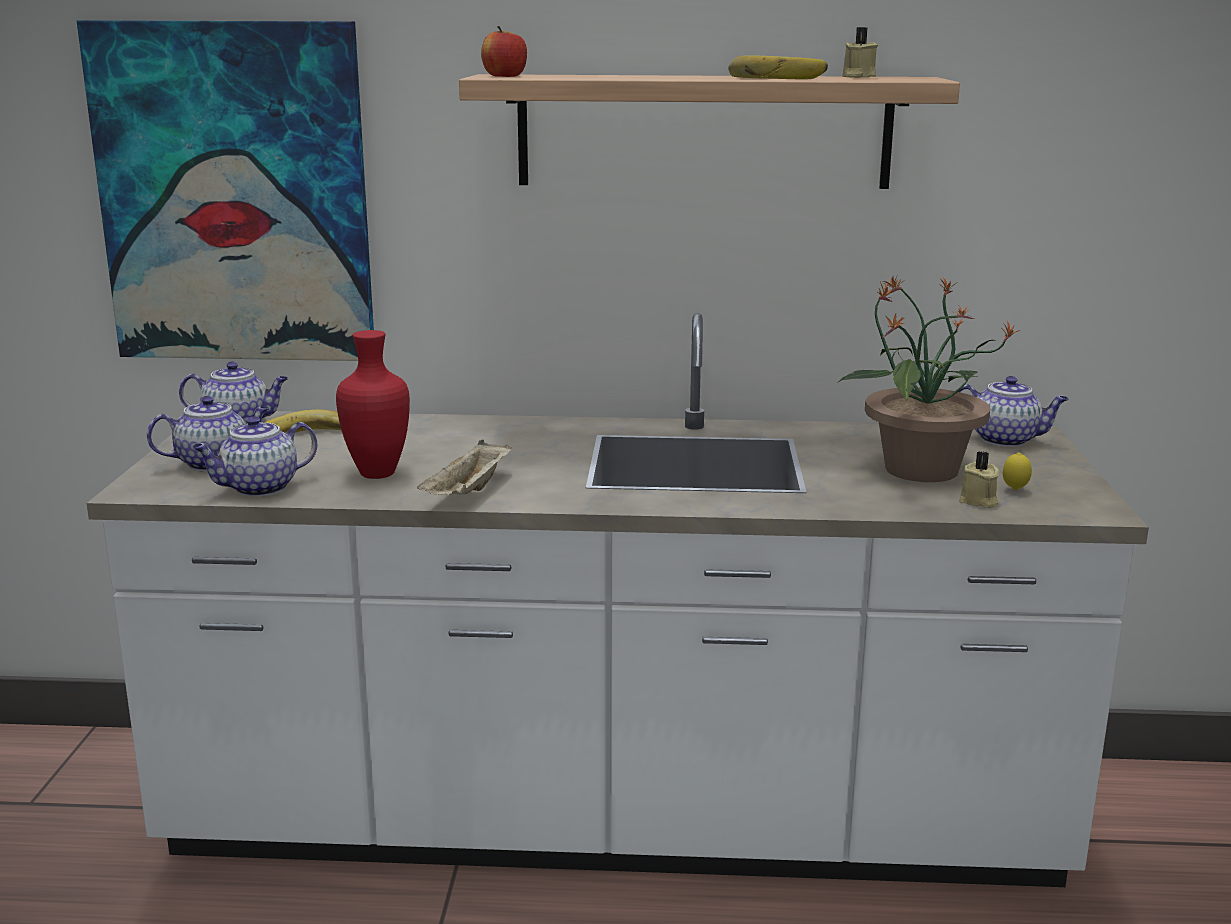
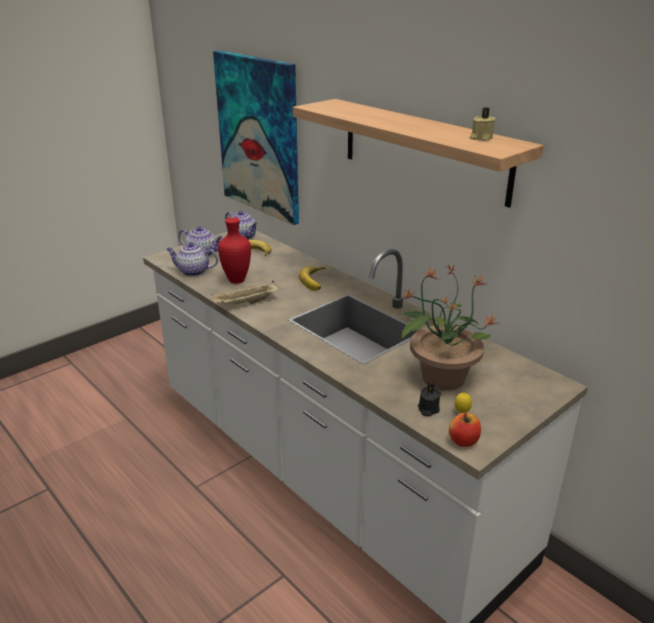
camera: 45 degrees right, 10 degrees up
apple [481,26,527,77] -> apple moved to [449,413,481,447]
banana [728,55,828,79] -> banana moved to [299,266,326,291]
teapot [958,376,1069,447] -> none
beige candle [959,451,999,508] -> black candle [418,382,441,416]

